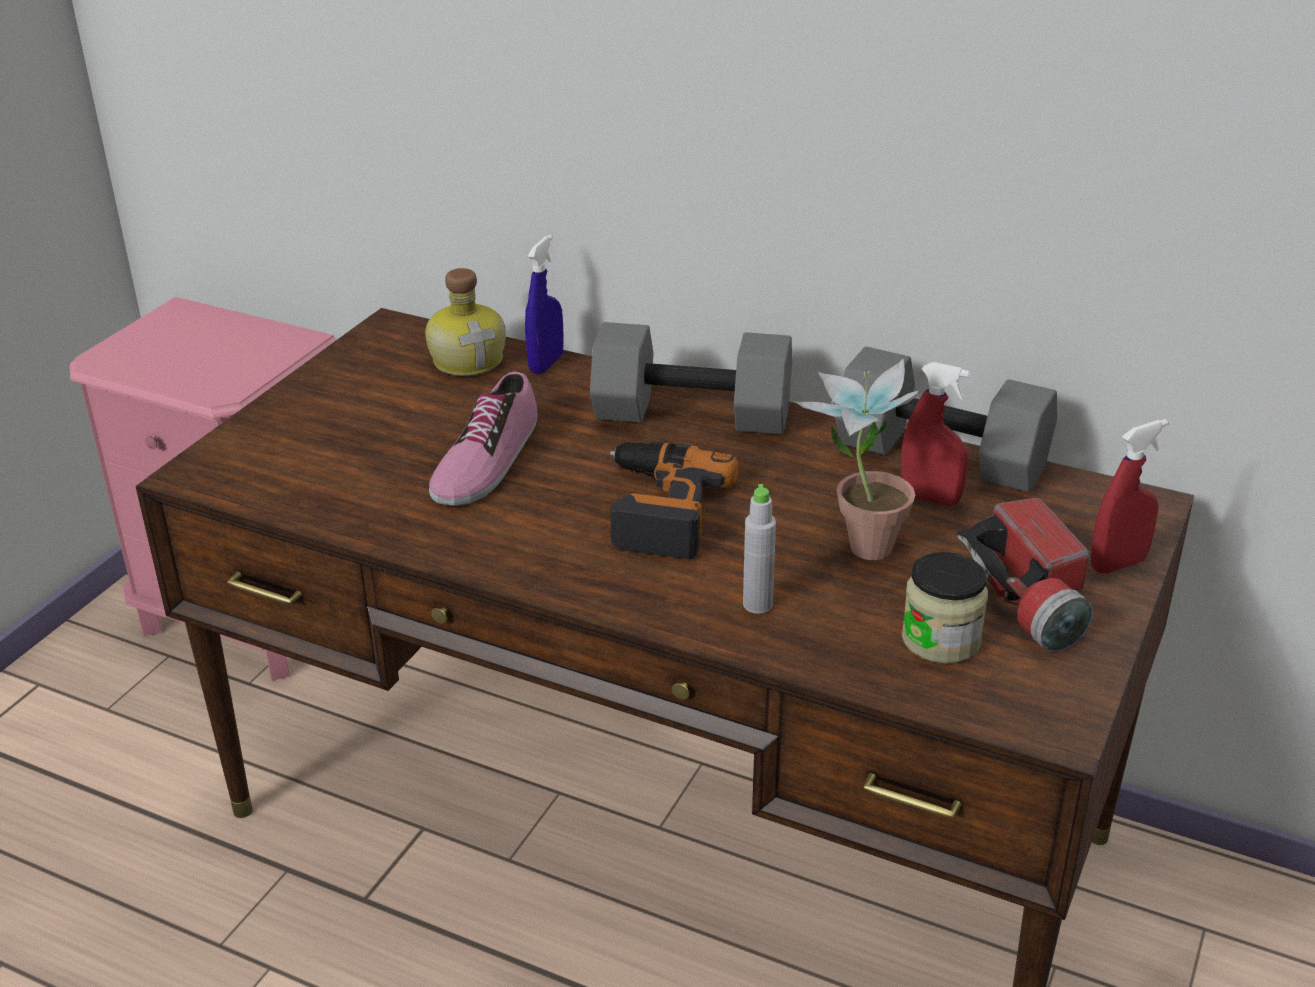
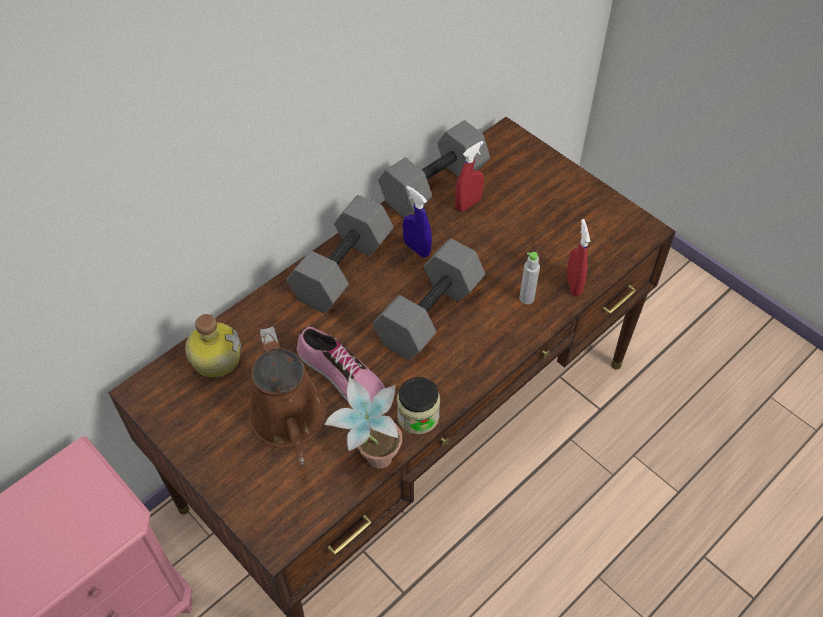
camera: 70 degrees left, 20 degrees up
blue spray bottle [525,235,564,374] -> blue spray bottle moved to [403,186,432,257]
power drill [610,442,739,559] -> grey dumbbell [372,239,485,360]
potted plant [794,359,922,560] -> potted plant moved to [324,377,402,469]
jar [902,552,988,664] -> jar moved to [397,377,440,434]
flashlight [957,498,1093,652] -> none
red spray bottle [1091,419,1168,573] -> red spray bottle moved to [567,219,590,296]
none -> brown watering can [249,326,326,465]

